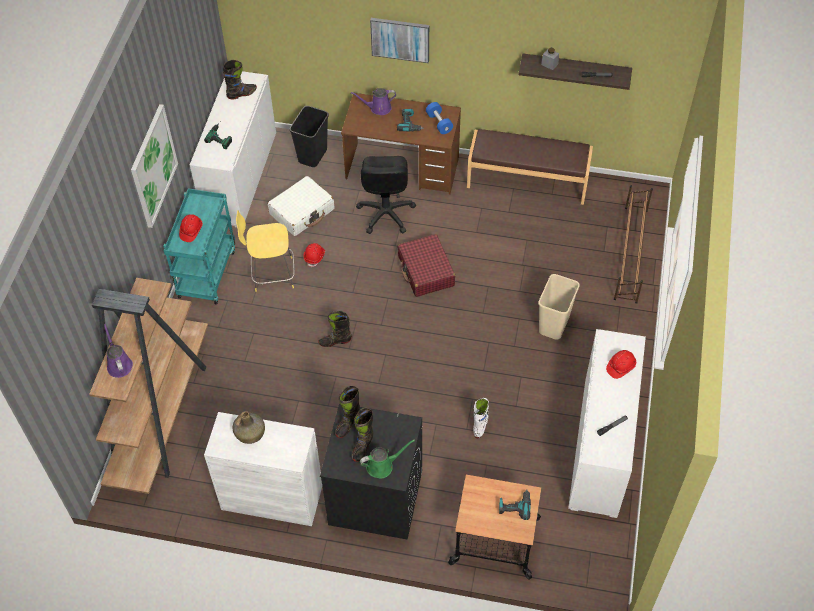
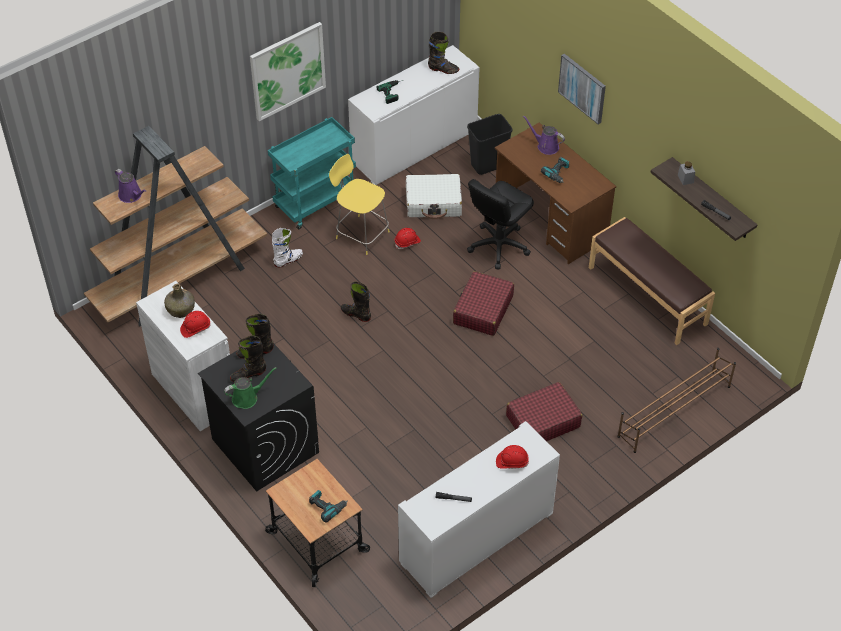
camera: 40 degrees right, 5 degrees down
purple watering can [104,324,133,378] -> purple watering can turned 120 degrees clockwise [115,169,146,203]
red hard hat [179,214,203,242] -> red hard hat moved to [180,311,211,338]
green watering can [360,440,415,478] -> green watering can turned 45 degrees counterclockwise [224,367,277,409]
blue dumbbell [426,102,453,134] -> none
white boot [473,398,489,438] -> white boot moved to [272,228,303,267]
beige trash can [538,274,580,340] -> red suitcase [506,382,582,441]

